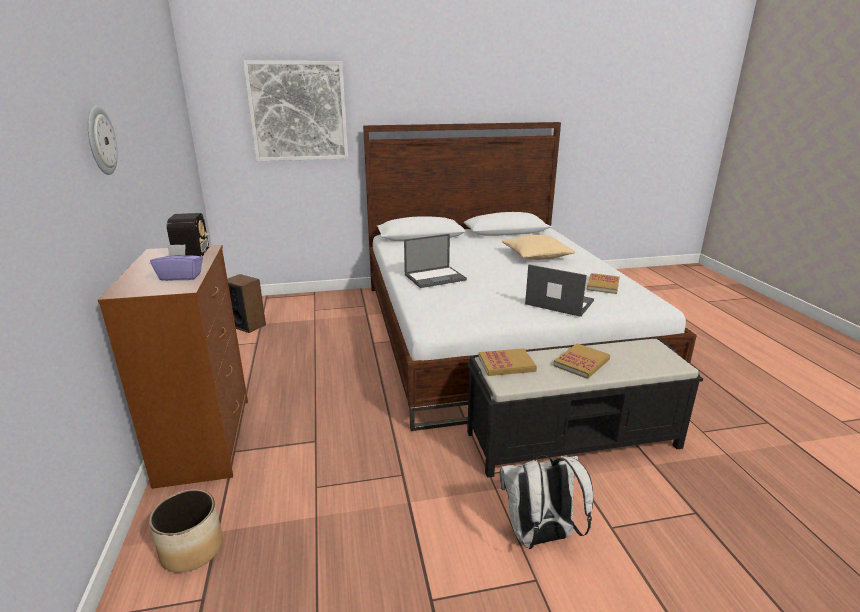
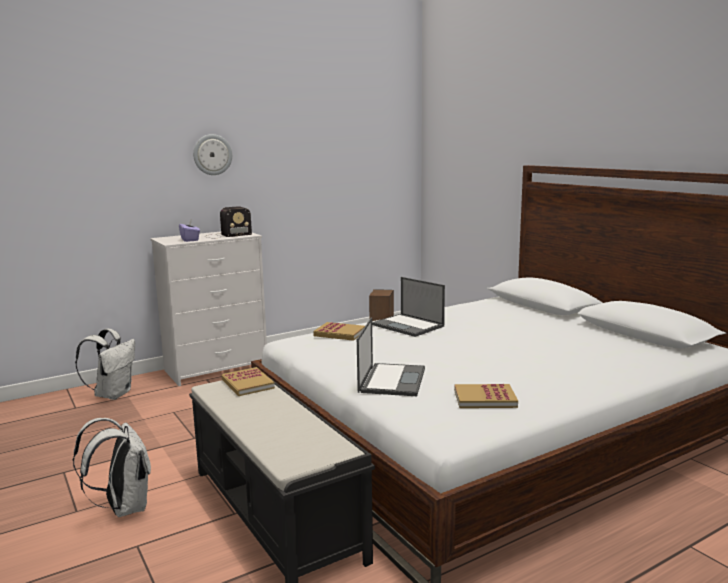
camera: 70 degrees right, 10 degrees down
brown dresser [98,245,248,489] -> white dresser [150,232,267,386]
planter [149,490,223,573] -> white backpack [75,329,135,400]
picture [243,61,348,161] -> none
beige pillow [502,235,575,260] -> none
book [553,343,610,379] -> book moved to [313,322,365,341]

